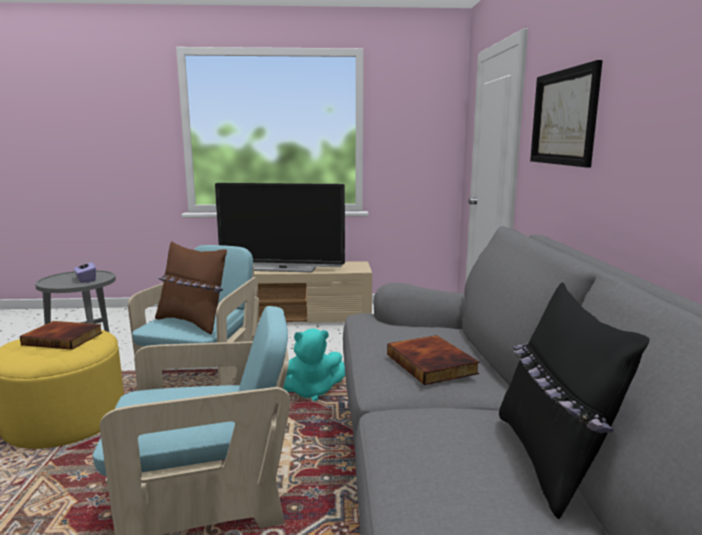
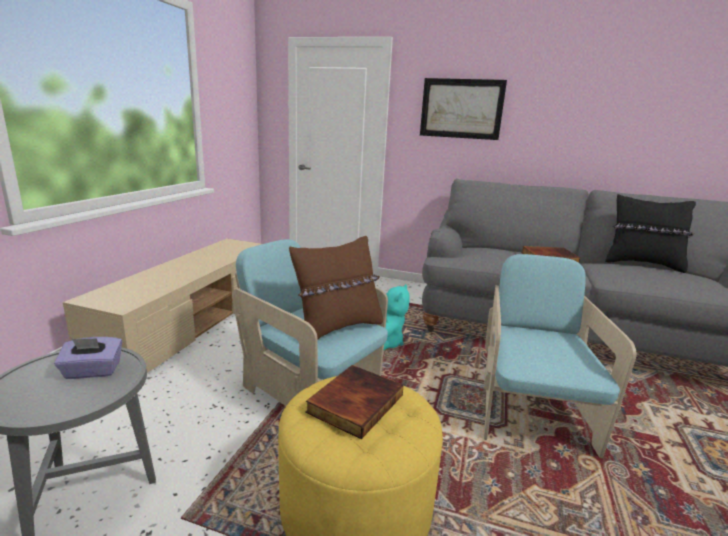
camera: 70 degrees left, 5 degrees up
television [215,183,345,272] -> none

